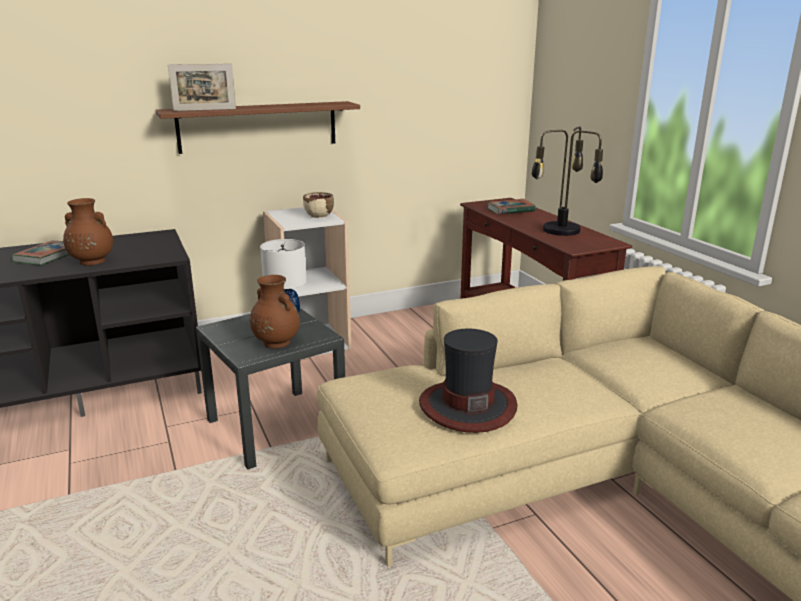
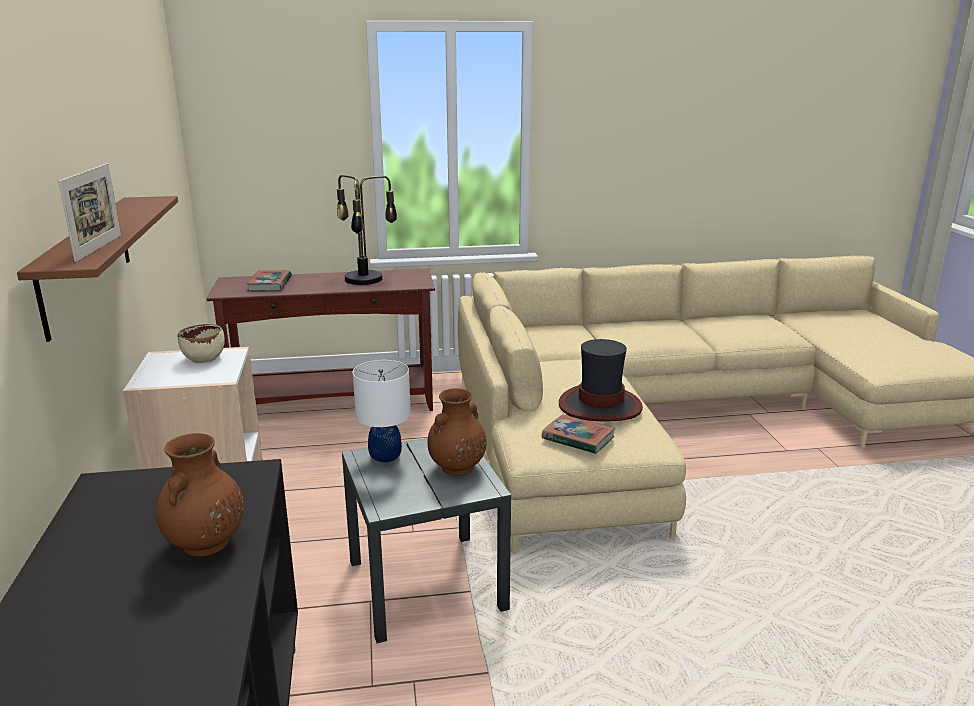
camera: 75 degrees left, 0 degrees up
book [11,241,70,265] -> book moved to [542,414,615,454]

